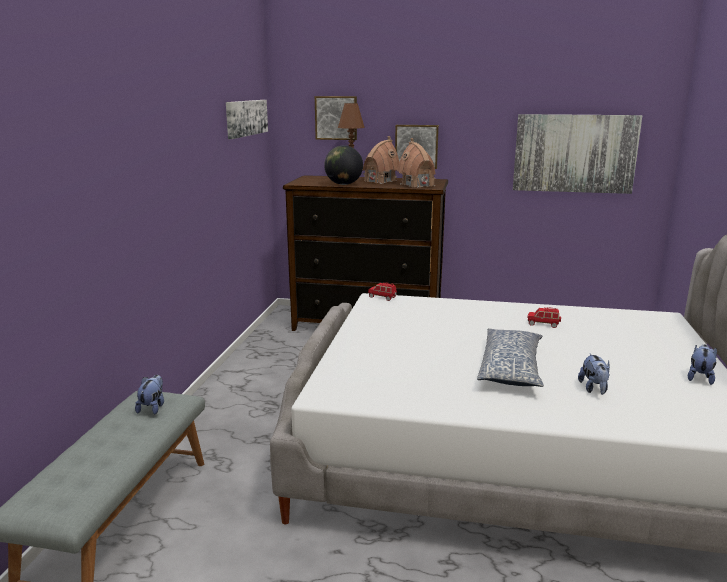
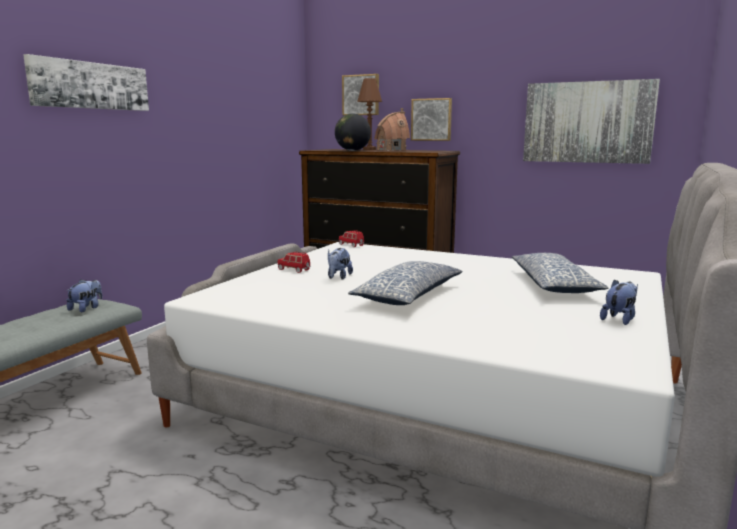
camera: 15 degrees right, 5 degrees down
picture [226,100,268,139] -> picture moved to [23,54,149,111]
toy house [397,138,435,187] -> none
red toy car [527,307,561,328] -> red toy car moved to [277,252,310,273]
plush toy [578,353,610,395] -> plush toy moved to [328,248,353,280]
none -> pillow [512,253,608,293]

